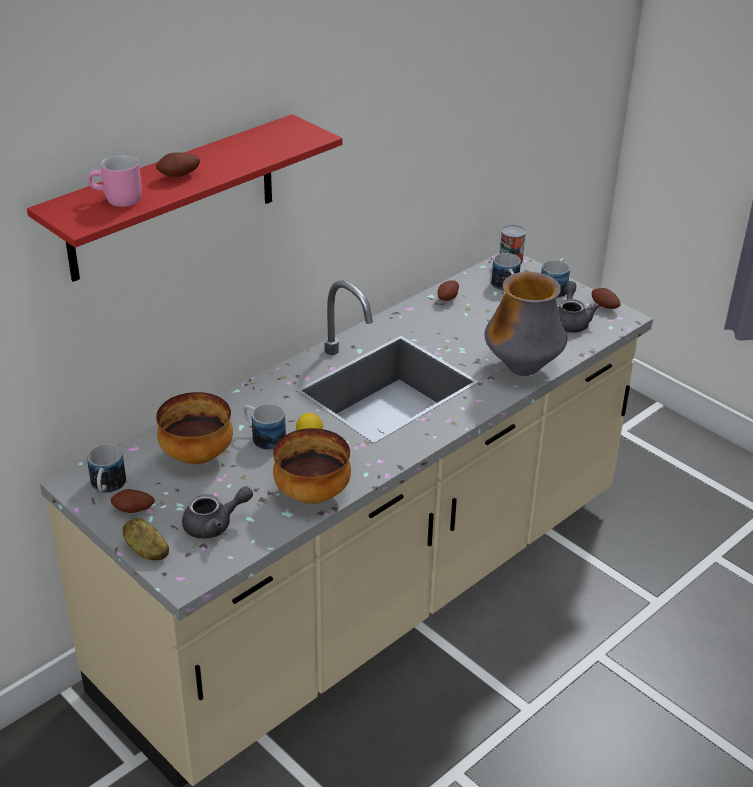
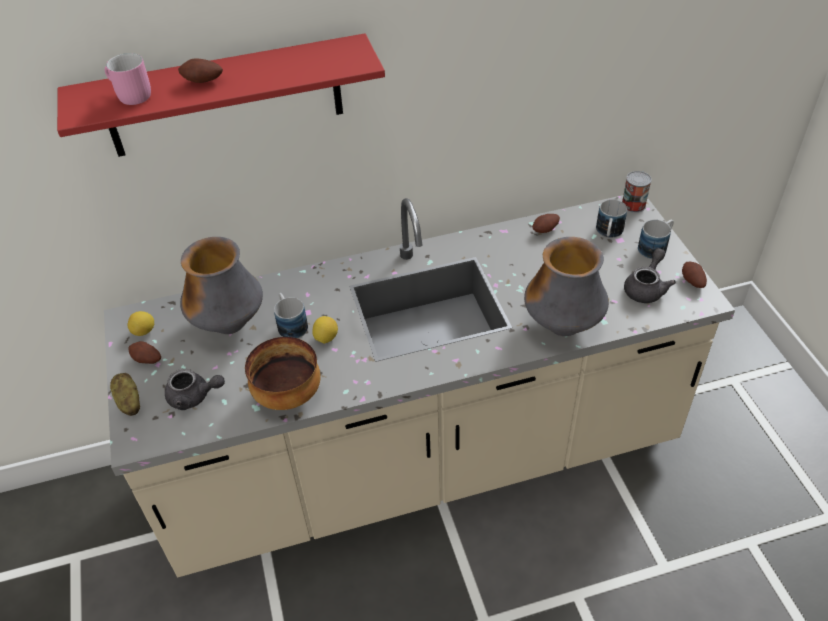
camera: 30 degrees right, 10 degrees up
mug [87,444,126,493] -> lemon [128,311,154,336]
bowl [156,392,233,464] -> vase [180,237,263,334]

